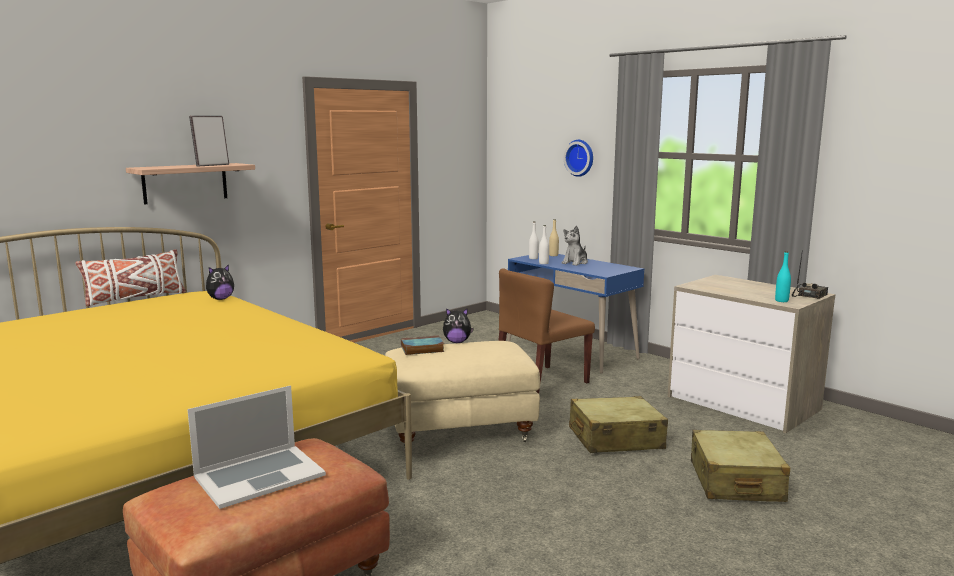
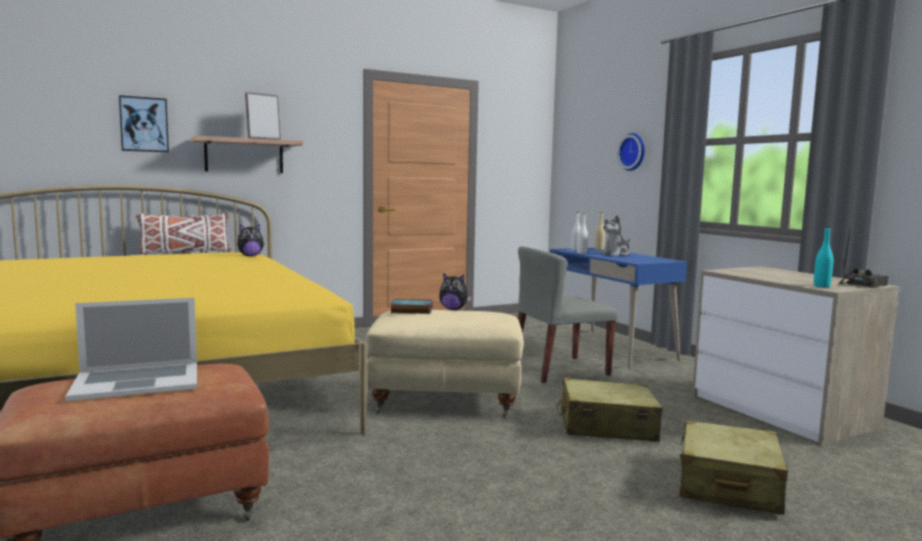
camera: 15 degrees right, 5 degrees down
brown chair [498,268,595,394] -> grey chair [518,246,618,383]
none -> picture [119,95,169,152]

